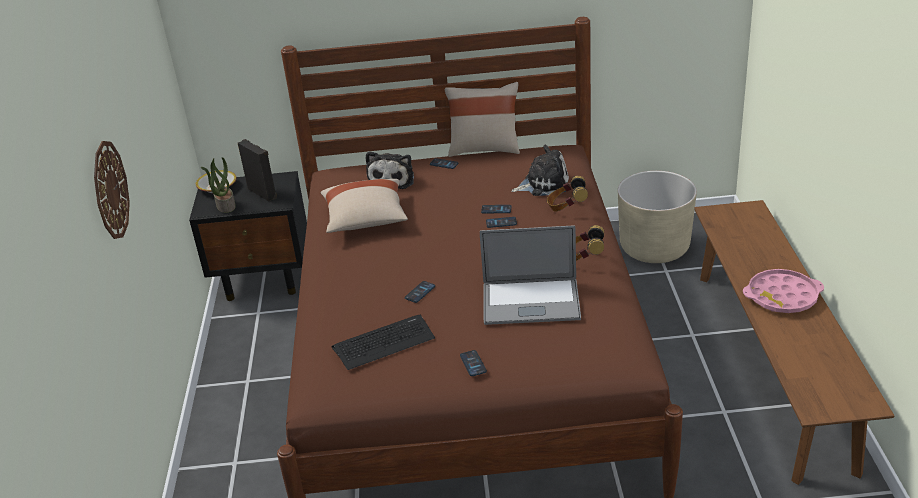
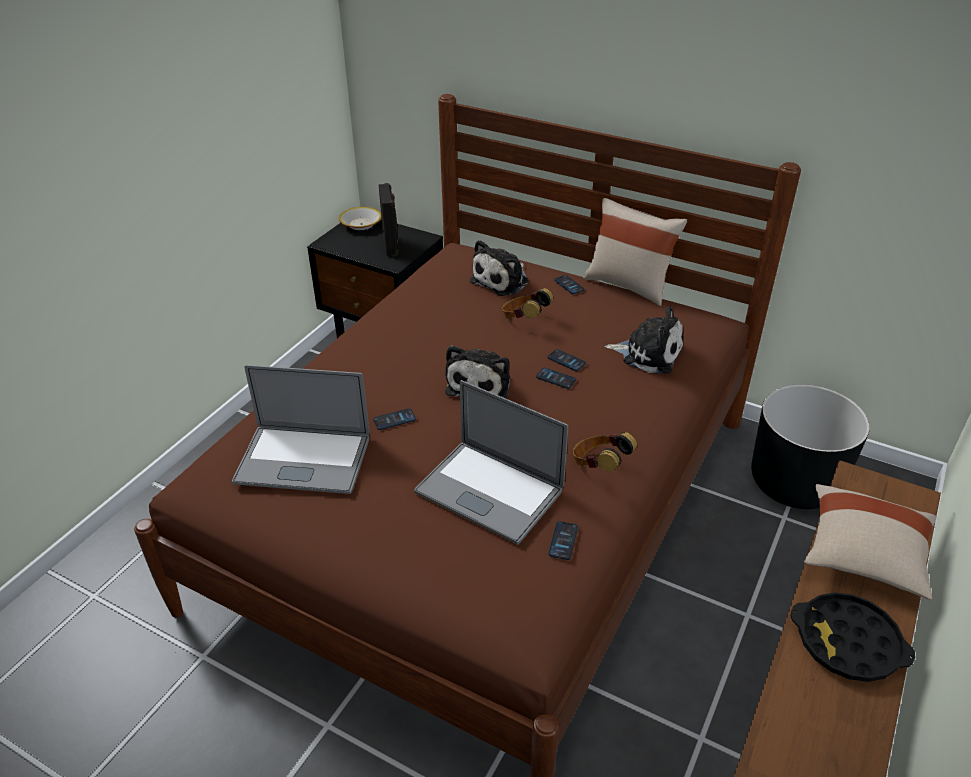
camera: 30 degrees right, 5 degrees up
wall clock [94,141,130,239] -> none
potted plant [201,157,236,213] -> none
beige pillow [321,179,408,233] -> beige pillow moved to [804,484,936,600]
keyboard [331,314,435,370] -> laptop [232,365,370,494]
phone [460,350,487,376] -> phone moved to [548,521,578,560]
headphones [547,176,588,212] -> headphones moved to [502,288,553,319]
beige planter [618,171,697,263] -> black planter [751,384,870,509]
pink tray [743,269,824,313] -> black tray [790,592,915,682]
none -> plush toy [445,345,510,398]

